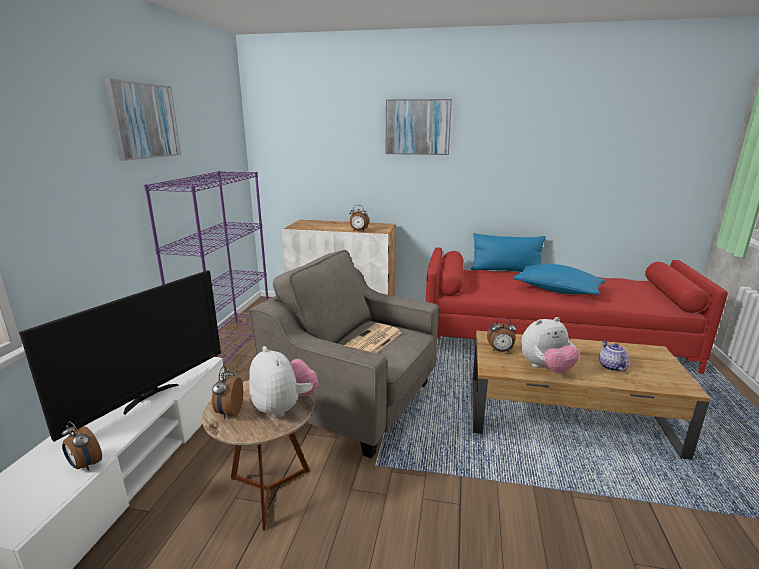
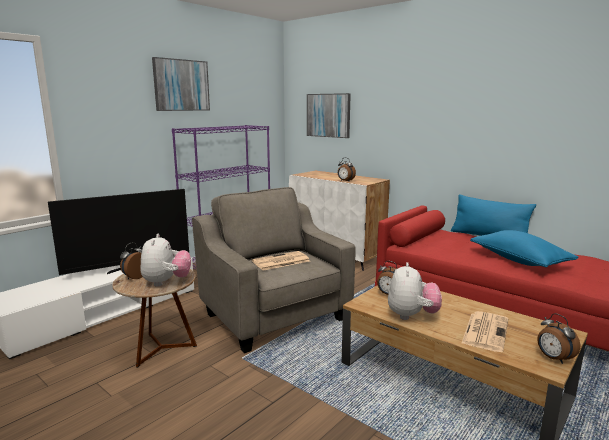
camera: 30 degrees right, 5 degrees down
alarm clock [61,421,102,471] -> alarm clock moved to [538,313,580,364]
picture [386,99,452,155] -> picture moved to [307,93,351,138]
plush toy [521,317,580,374] -> plush toy turned 90 degrees counterclockwise [388,262,442,320]
teapot [599,340,629,371] -> newspaper [461,311,508,352]

